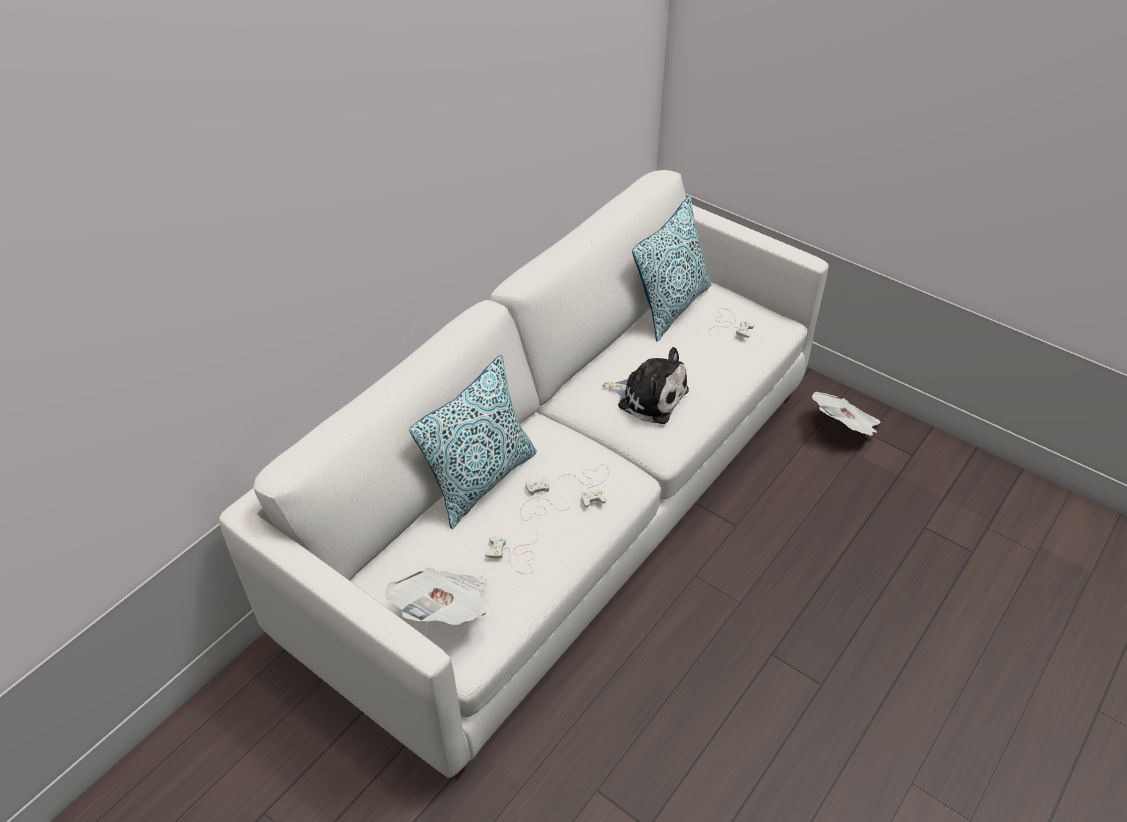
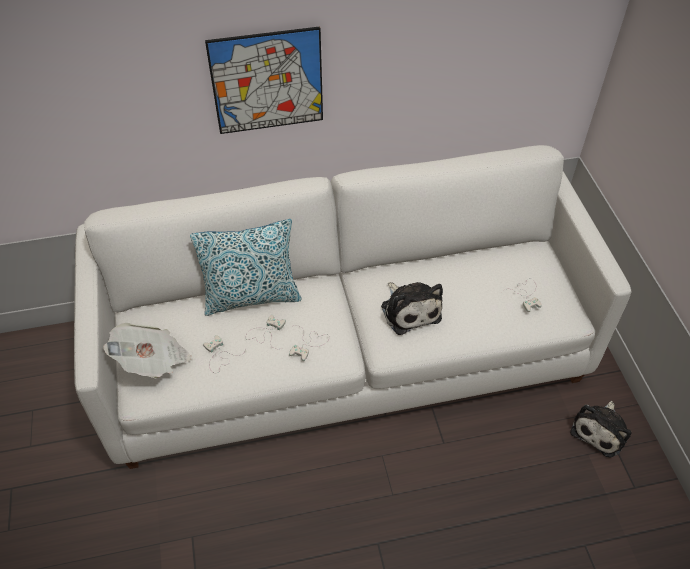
camera: 40 degrees right, 5 degrees up
pillow [632,196,712,342] -> none
newspaper [812,392,881,436] -> plush toy [570,401,632,457]
none -> picture [205,26,323,134]

